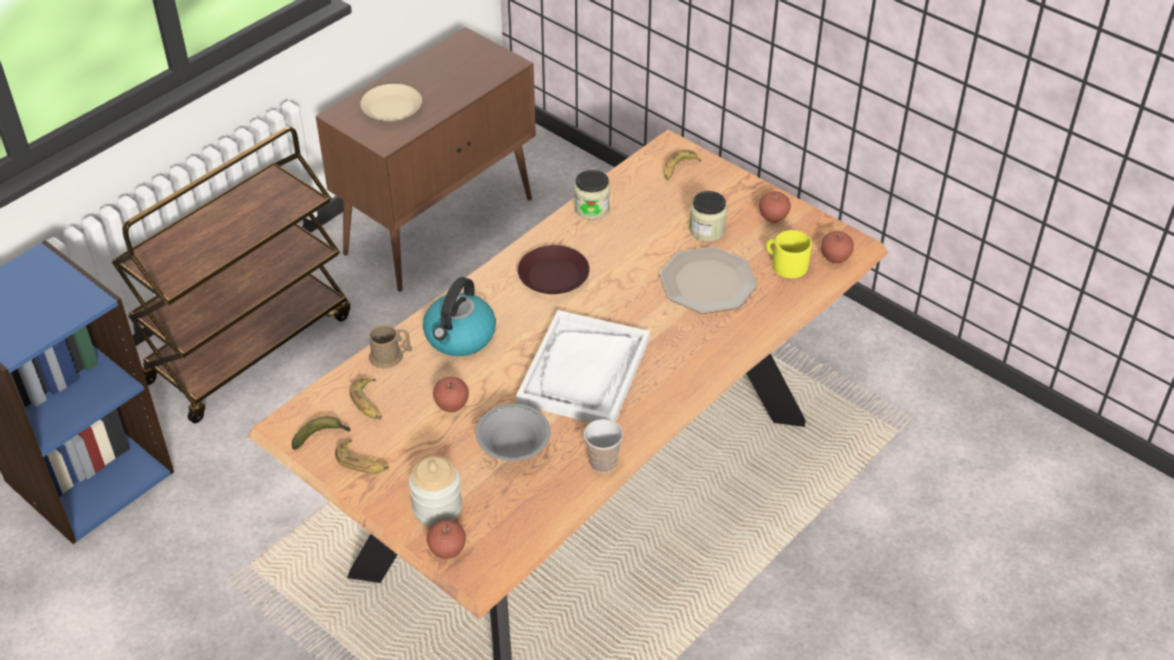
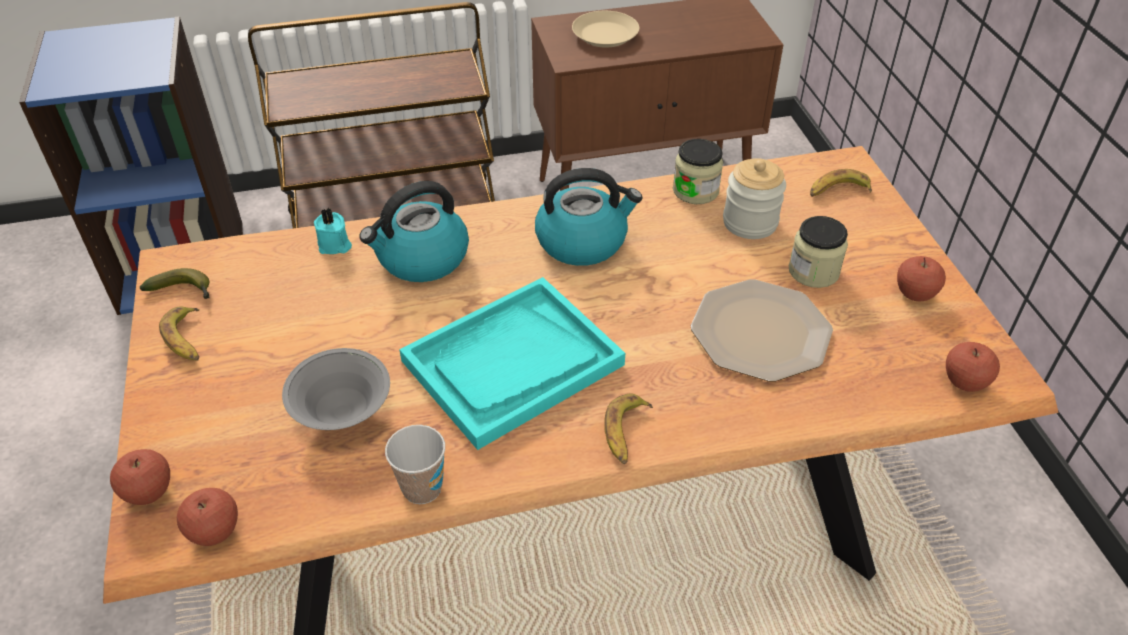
camera: 35 degrees right, 0 degrees up
banana [349,378,382,420] -> banana moved to [604,394,653,464]
brown mug [369,324,412,369] -> turquoise candle [314,208,352,254]
jar [409,456,462,526] -> jar moved to [723,158,786,239]
apple [433,377,469,412] -> apple moved to [177,488,238,546]
white tray [516,310,650,422] -> turquoise tray [399,277,625,450]
brown plate [518,245,590,294] -> kettle [535,168,642,266]
yellow mug [766,230,812,278] -> none

